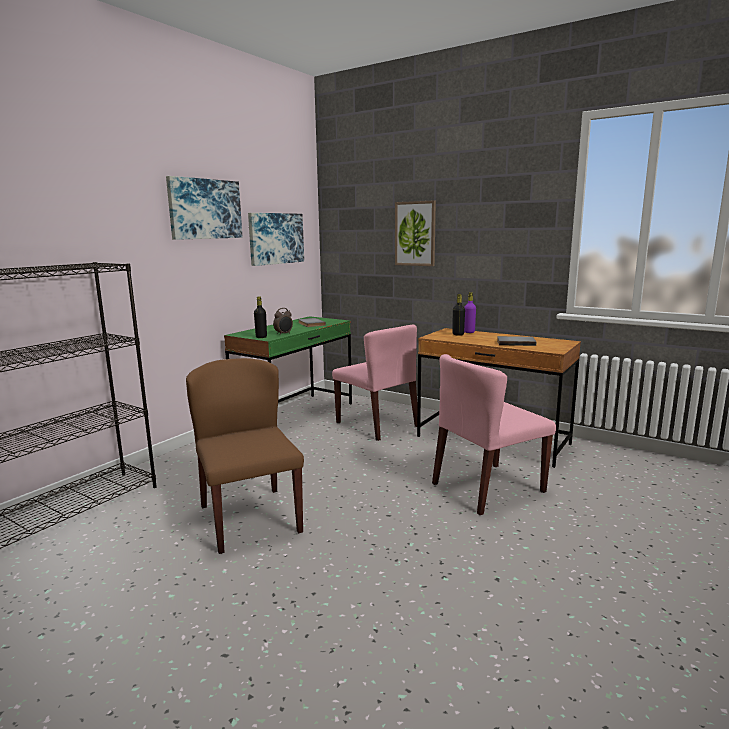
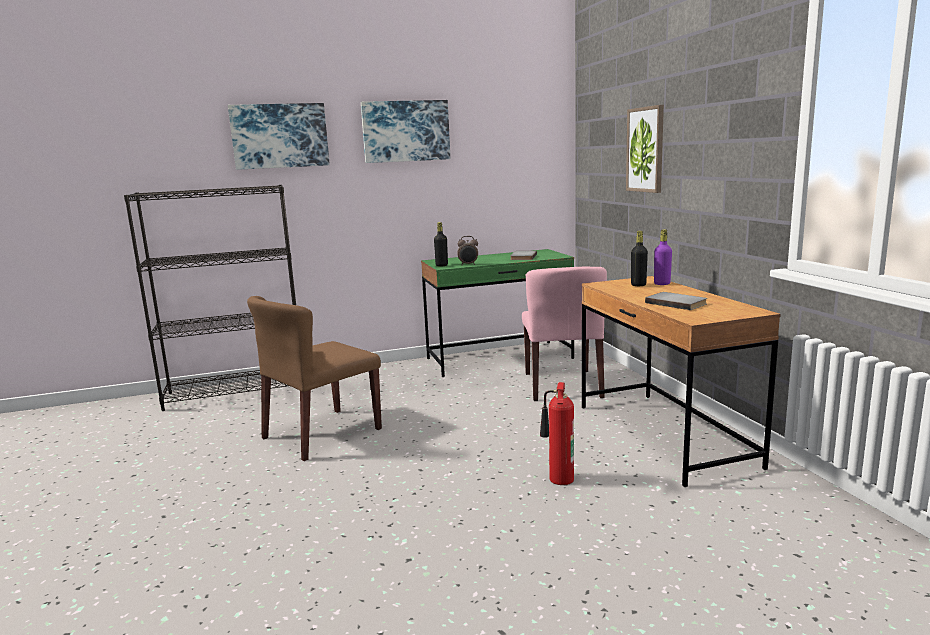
camera: 40 degrees right, 0 degrees up
brown chair [186,358,304,554] -> brown chair turned 150 degrees counterclockwise [247,296,382,461]
picture [248,213,304,266] -> picture moved to [228,103,330,170]
pink chair [432,354,556,515] -> fire extinguisher [540,382,574,485]

